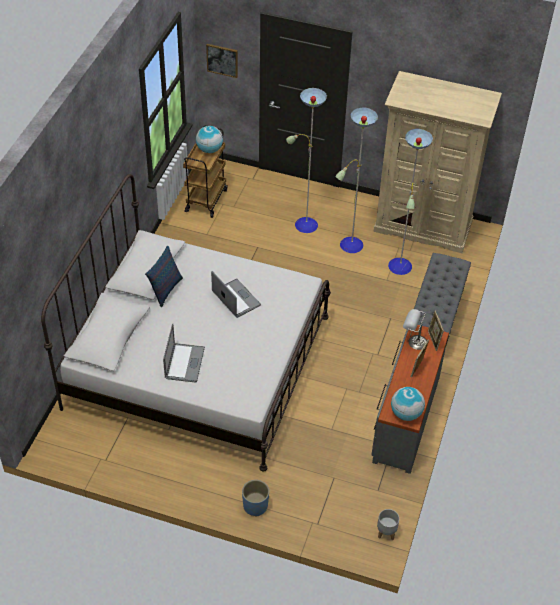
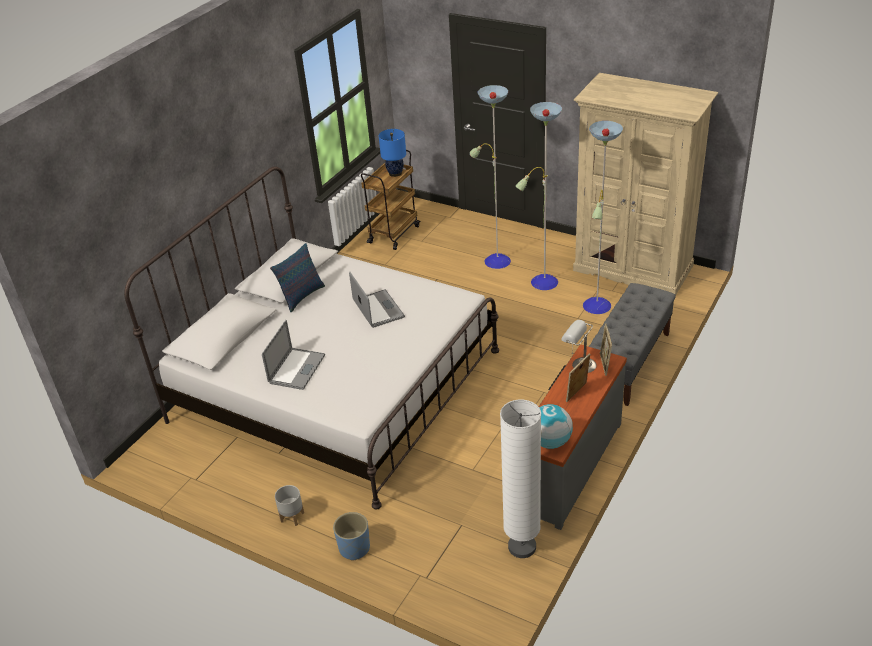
camera: 15 degrees right, 10 degrees down
globe [196,126,223,153] -> blue table lamp [379,129,406,177]
picture [206,44,238,78] -> none
grey planter [377,509,399,540] -> grey planter moved to [275,485,304,526]
none -> white floor lamp [500,400,541,558]

